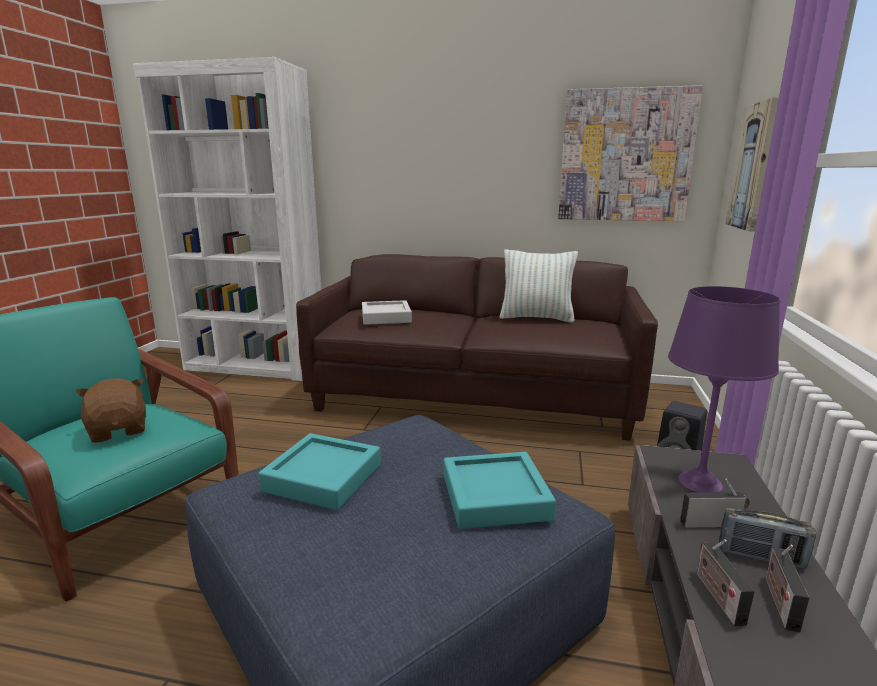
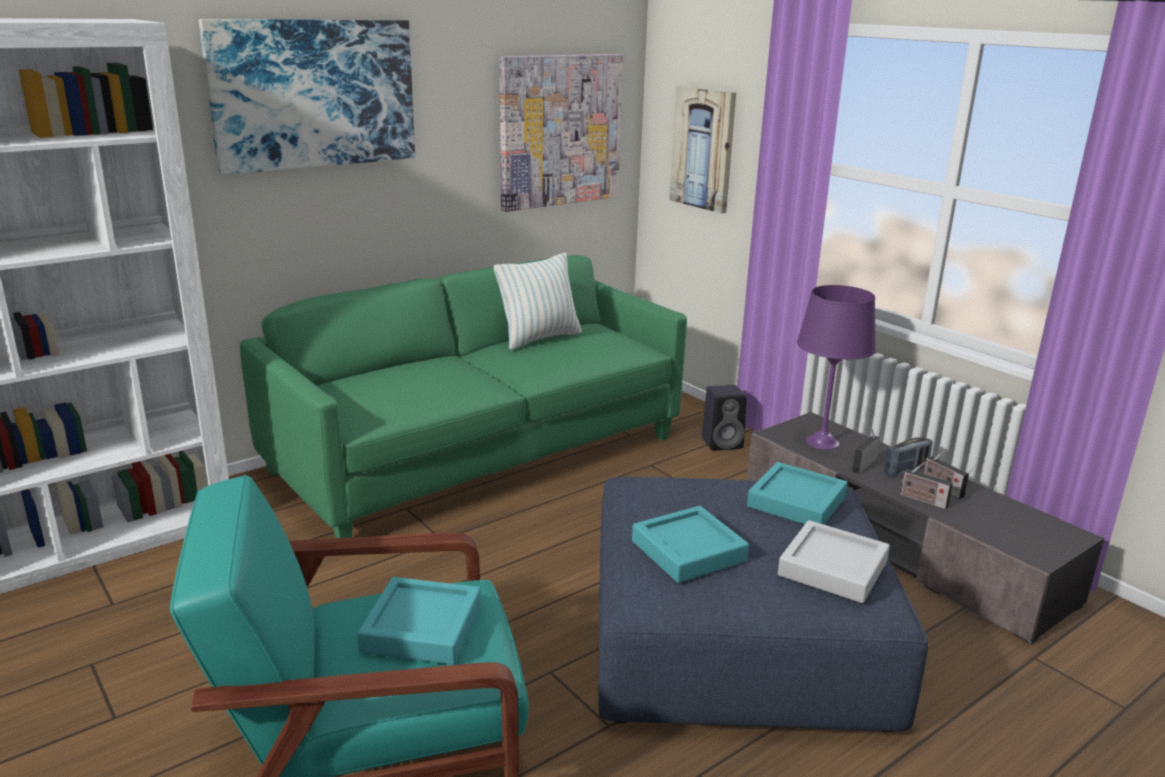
camera: 50 degrees left, 5 degrees up
brown plush toy [76,378,146,443] -> turquoise tray [357,577,481,665]
brown sofa [296,254,658,441] -> green sofa [240,255,687,538]
grey tray [362,300,412,325] -> grey tray moved to [778,520,890,603]
none -> picture [199,19,415,175]

